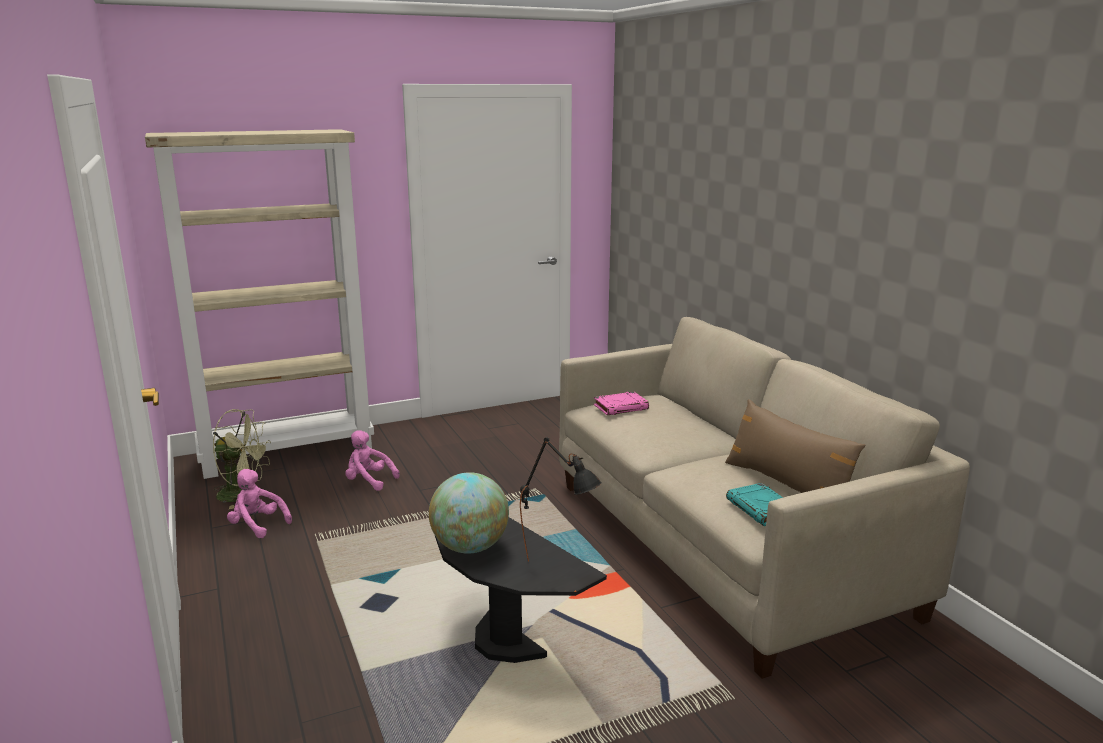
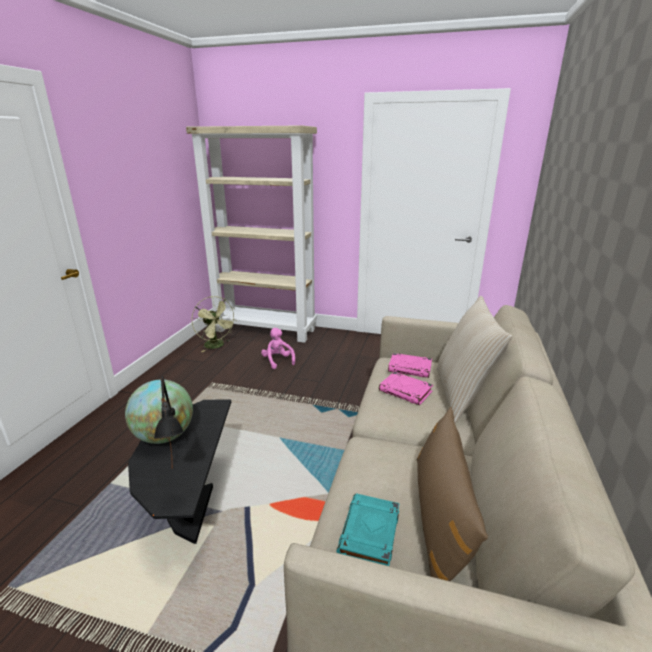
camera: 40 degrees right, 5 degrees up
pink plush toy [227,469,292,538] -> none
none -> pink book [379,372,433,405]
none -> beige pillow [437,296,512,423]

